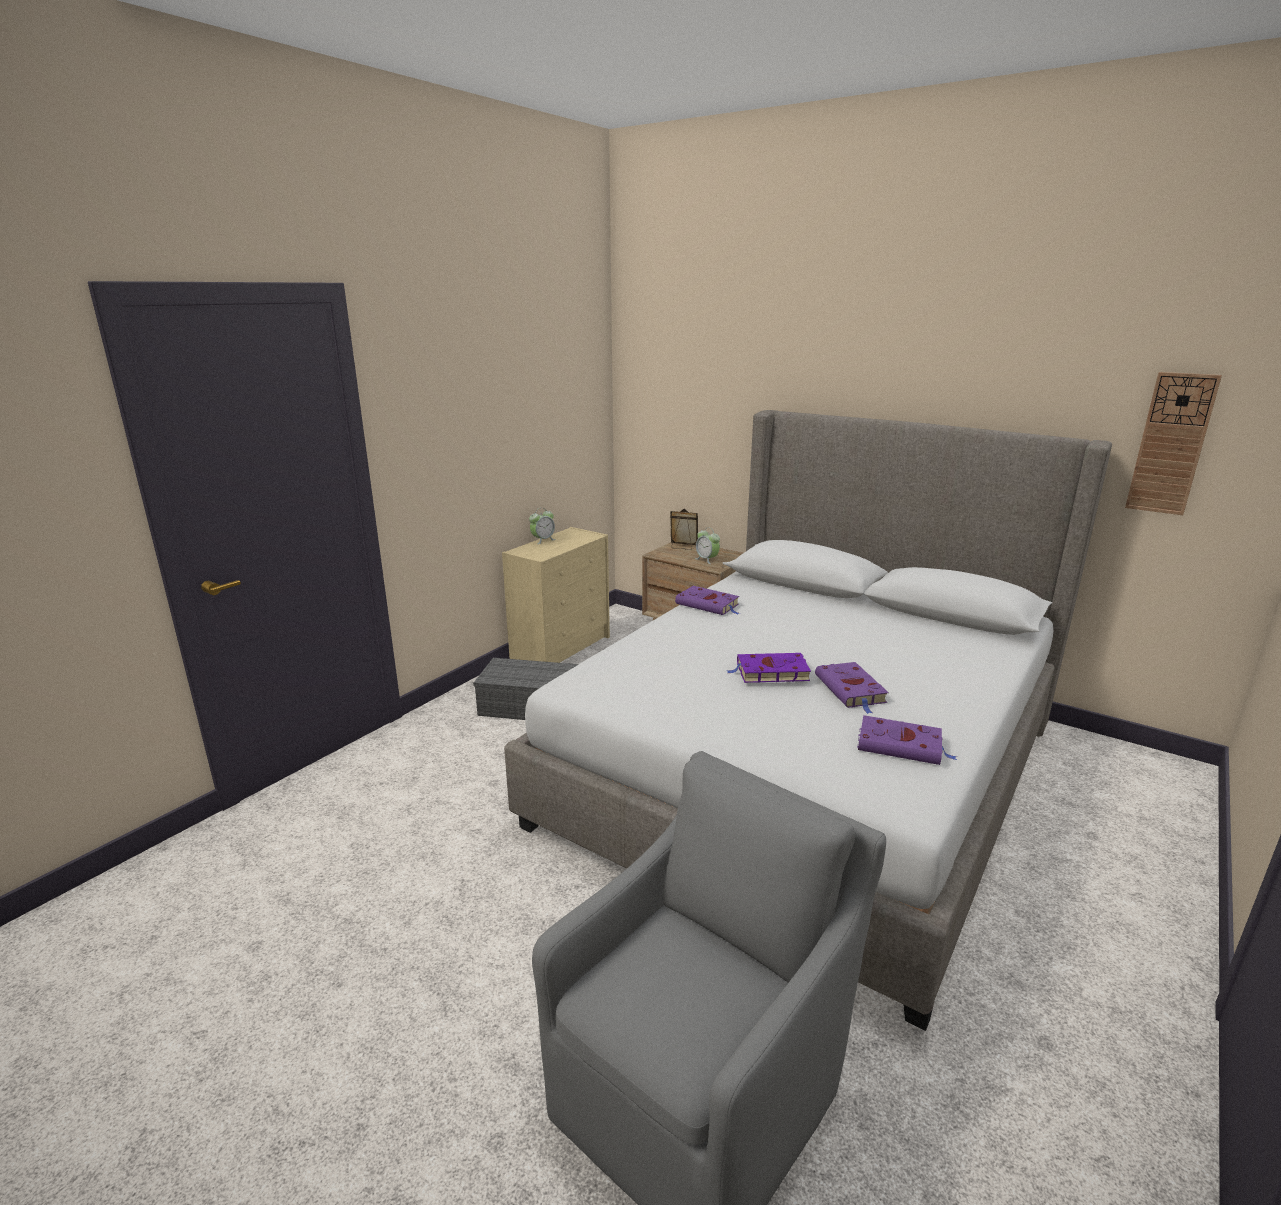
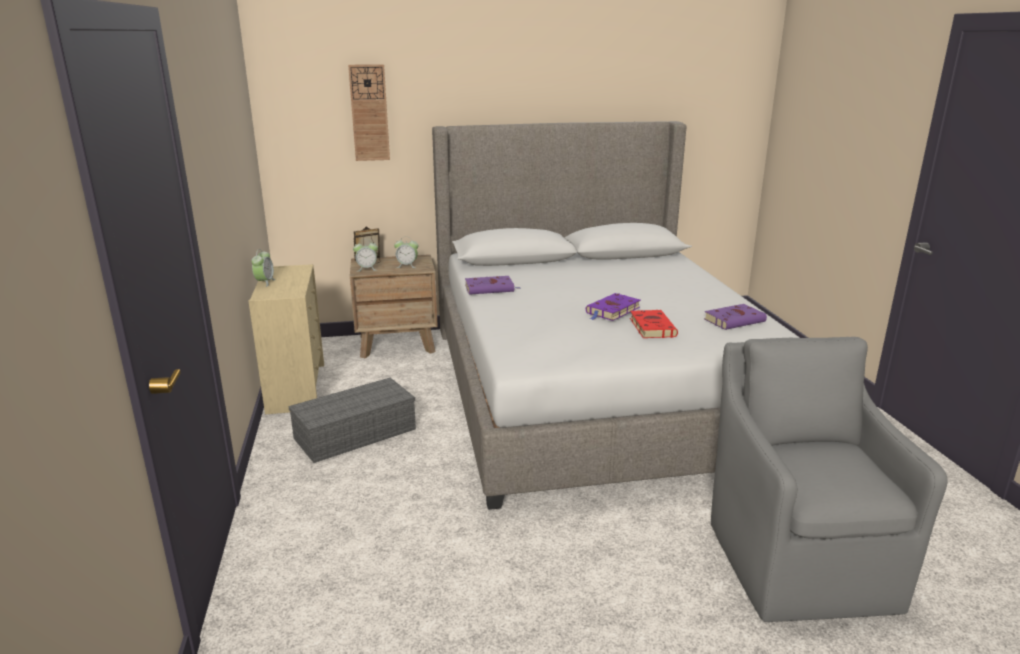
camera: 45 degrees left, 0 degrees up
purple book [815,662,889,714] -> none
wall clock [1125,372,1222,515] -> wall clock moved to [348,64,390,161]
none -> alarm clock [353,239,378,272]
none -> red book [630,310,678,338]

